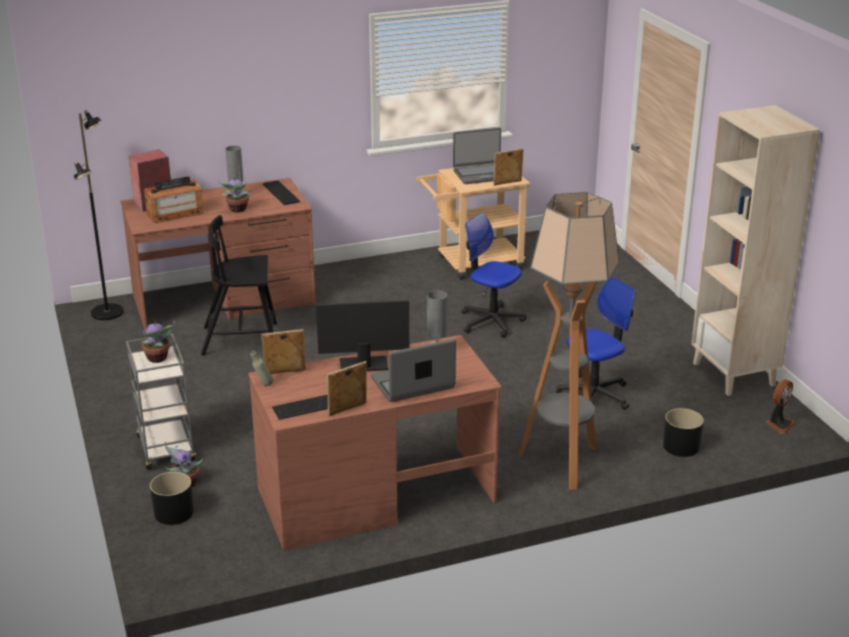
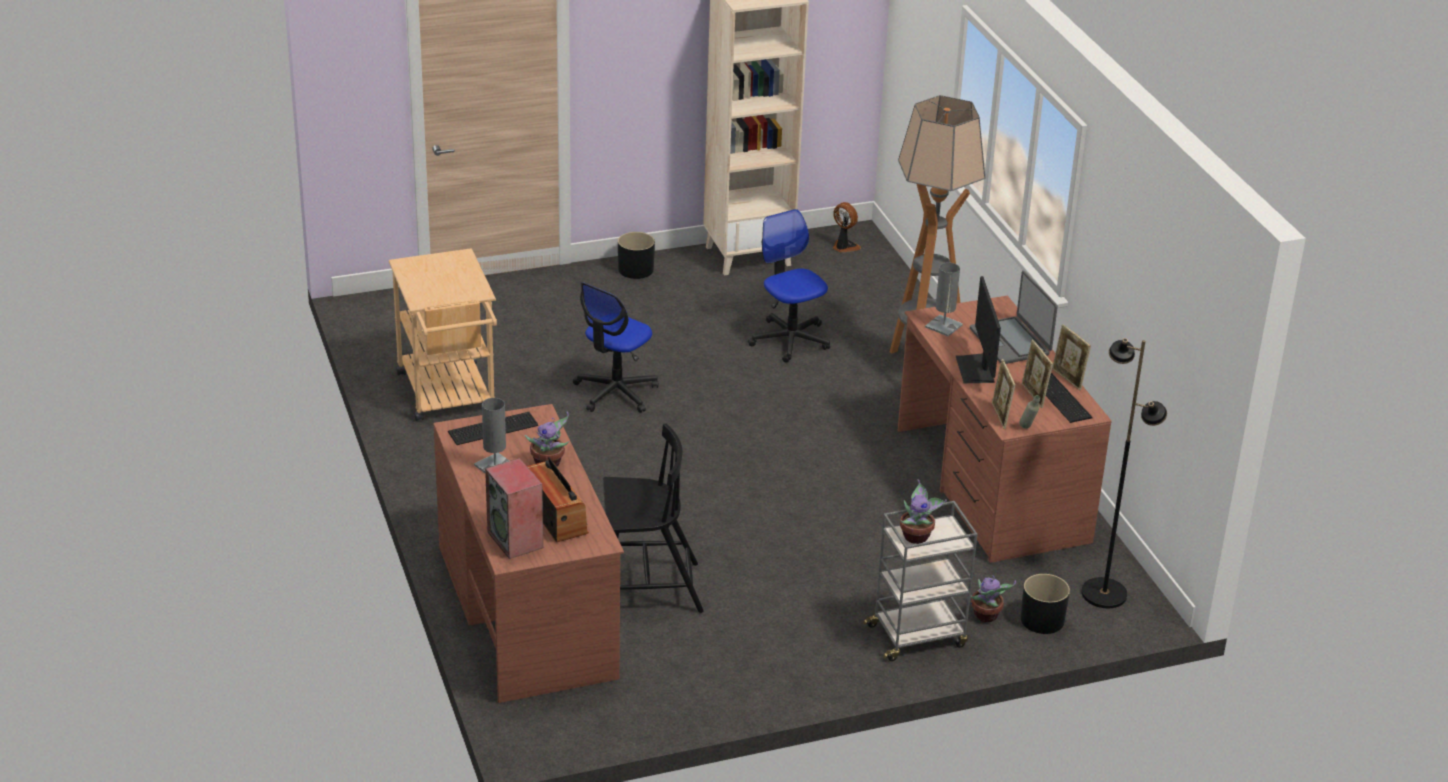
camera: 90 degrees left, 5 degrees up
black floor lamp [74,110,123,320] -> black floor lamp moved to [1081,338,1167,608]
black chair [201,215,277,356] -> black chair turned 90 degrees counterclockwise [603,423,704,613]
laptop [453,128,501,184] -> none
picture frame [493,148,524,186] -> picture frame moved to [1022,340,1053,408]
black planter [663,408,704,457] -> black planter moved to [618,232,655,279]

